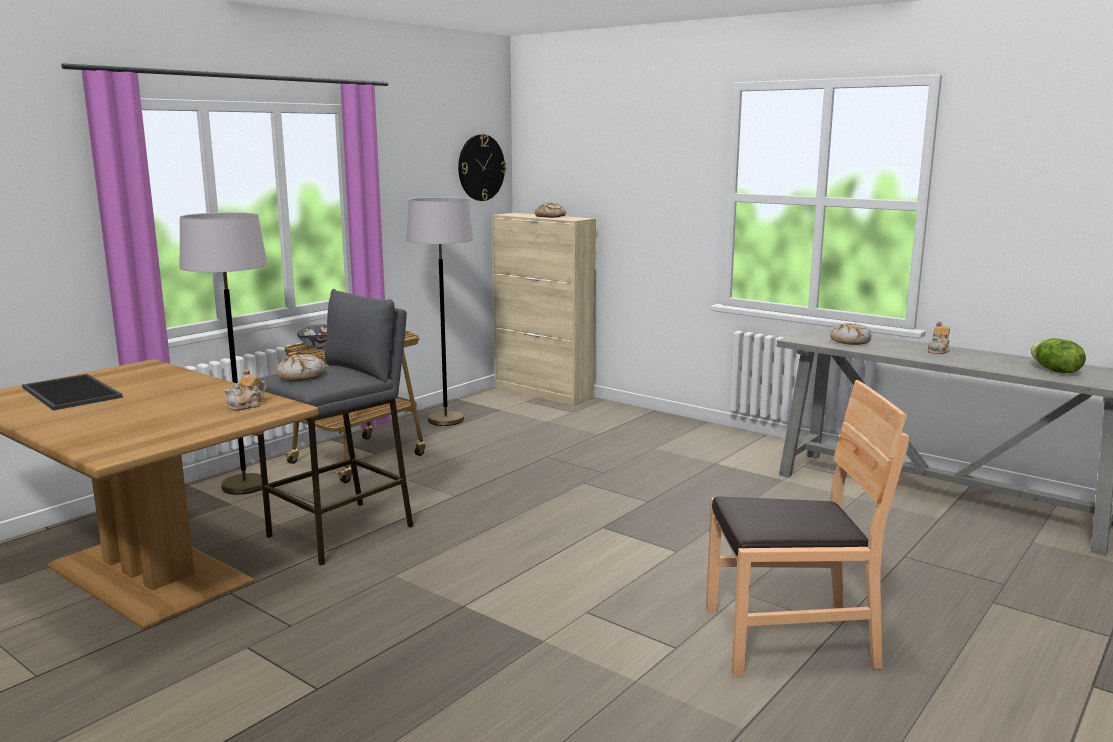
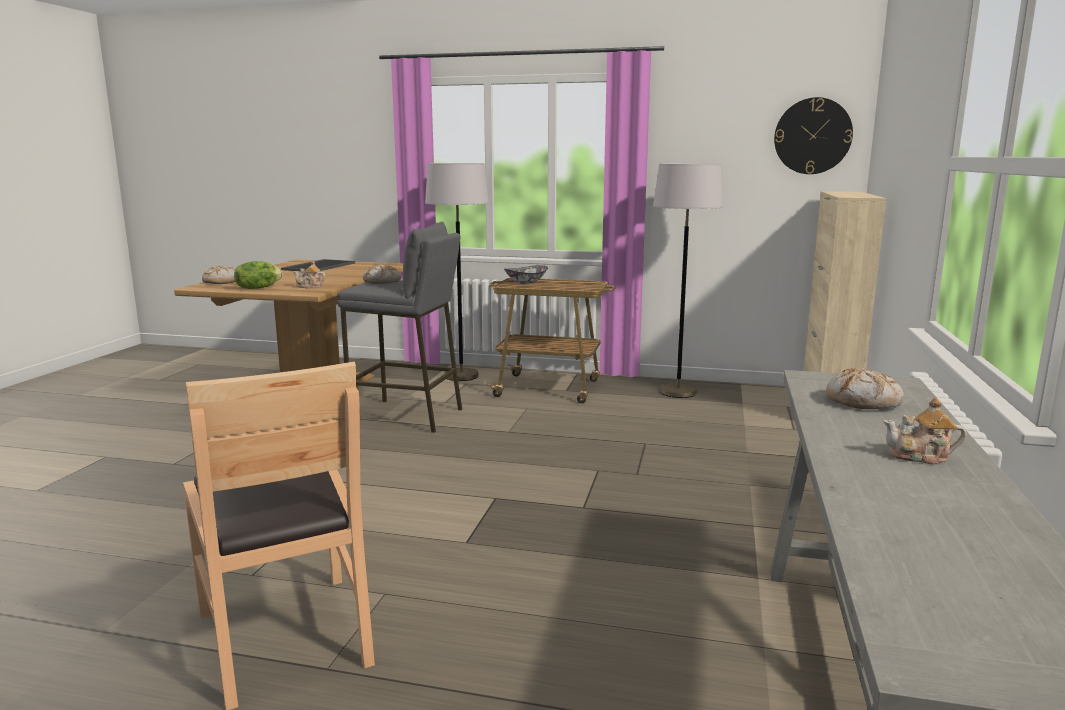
camera: 65 degrees right, 0 degrees up
bread [535,202,566,218] -> bread moved to [202,266,236,284]
lettuce [1031,338,1086,373] -> lettuce moved to [234,261,282,289]

